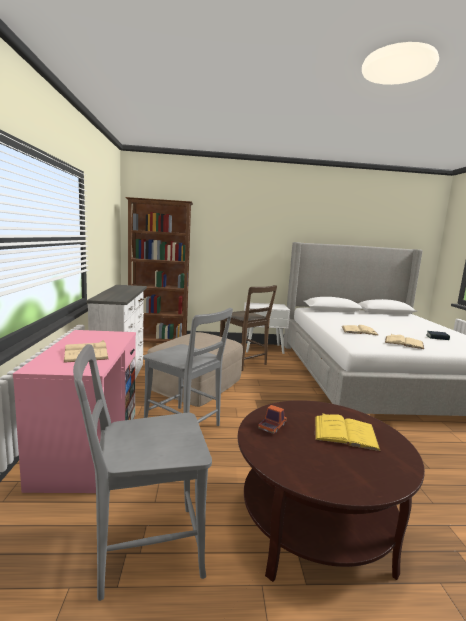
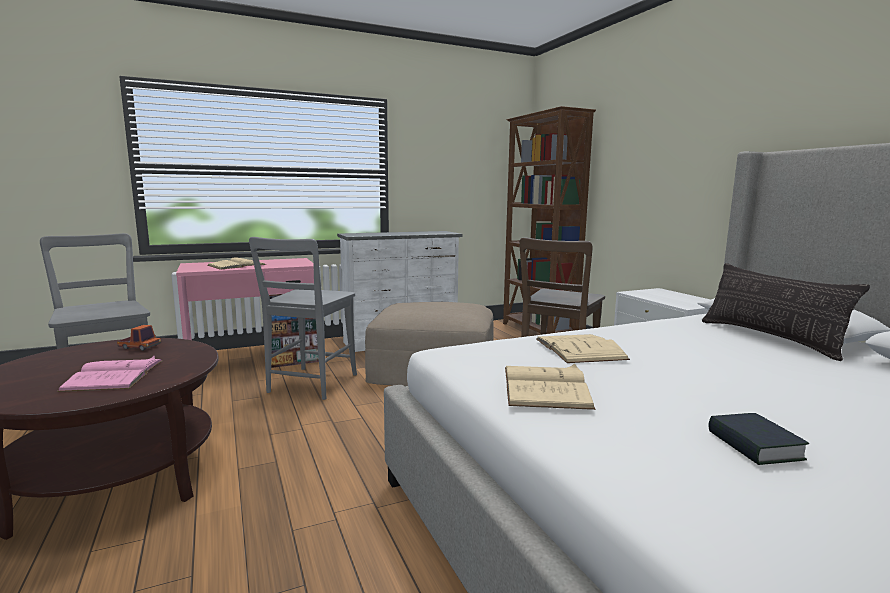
camera: 70 degrees right, 0 degrees up
yellow book [315,413,381,452] -> pink book [57,356,163,392]
none -> pillow [702,263,870,361]

